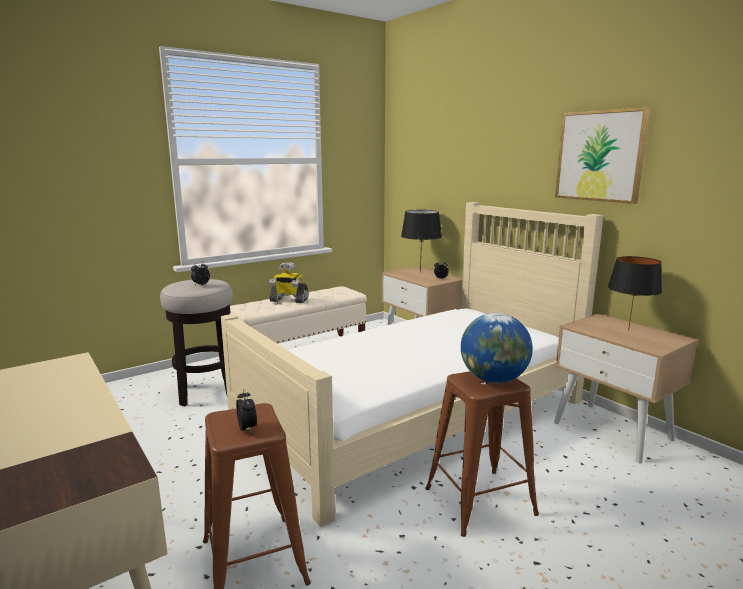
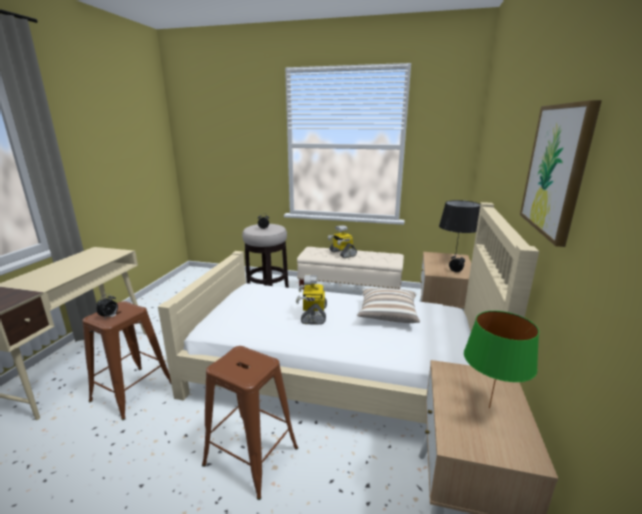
camera: 50 degrees right, 5 degrees up
globe [461,313,533,383] -> none
black table lamp [608,256,662,331] -> green table lamp [464,311,539,408]
none -> toy robot [296,275,327,325]
none -> pillow [357,288,420,323]

